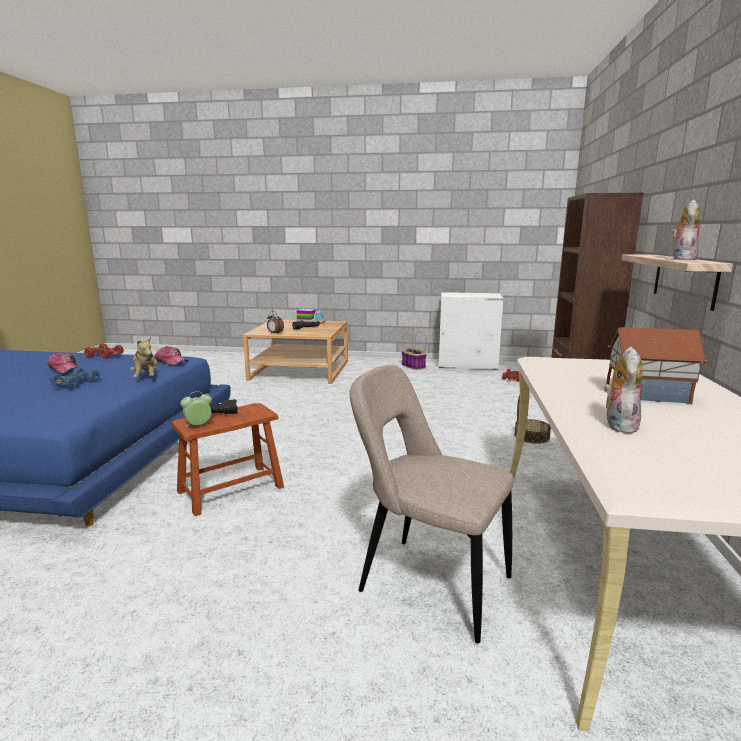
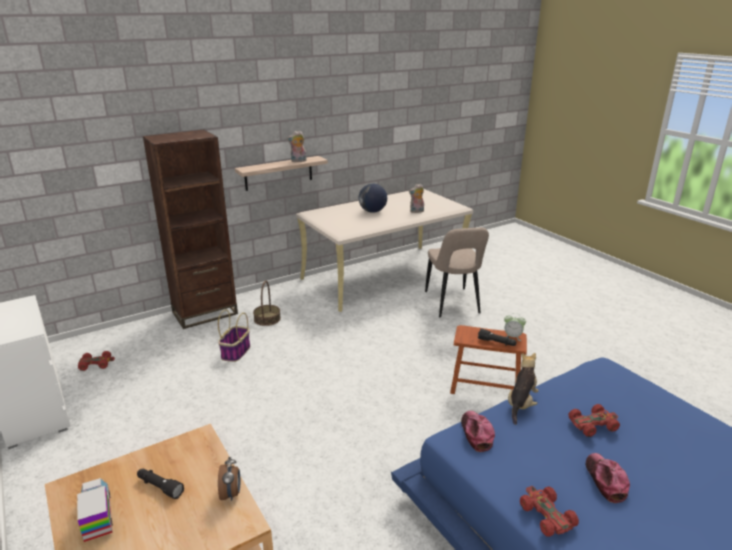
camera: 130 degrees left, 10 degrees up
blue toy car [49,367,100,388] -> red toy car [568,404,620,437]
basket [401,331,427,370] -> basket moved to [218,310,250,362]
toy house [606,327,707,404] -> globe [359,184,387,213]

